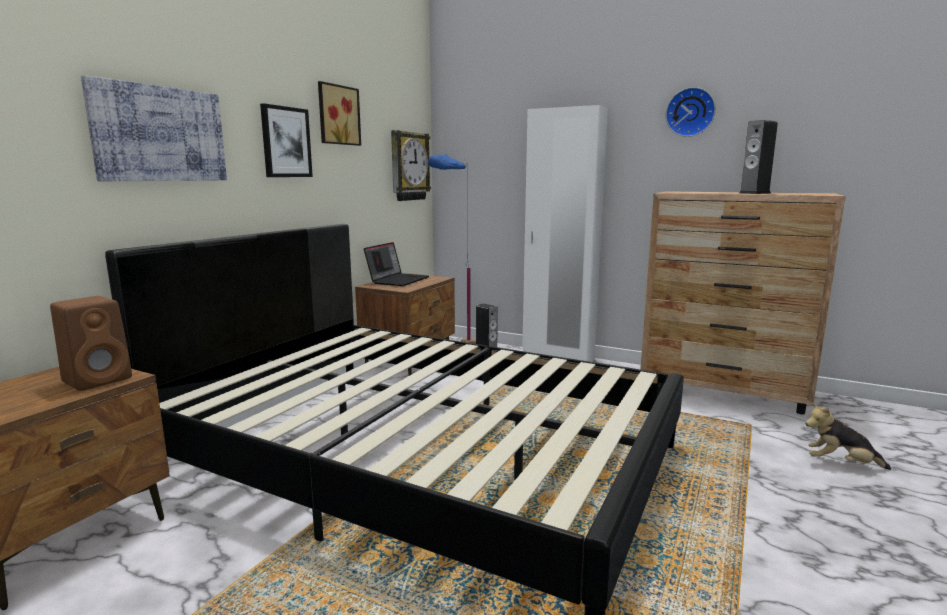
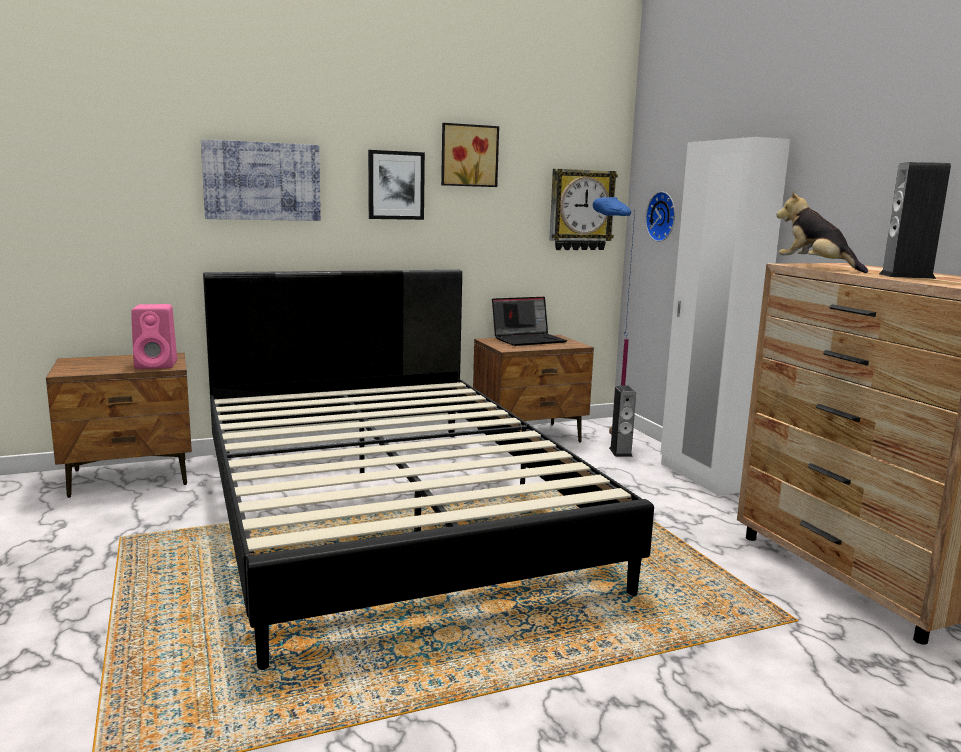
camera: 40 degrees right, 0 degrees up
brown speaker [50,296,132,391] -> pink speaker [131,304,177,369]
wall clock [665,87,716,137] -> wall clock moved to [645,191,675,242]
plush toy [805,402,891,470] -> plush toy moved to [776,190,868,273]

